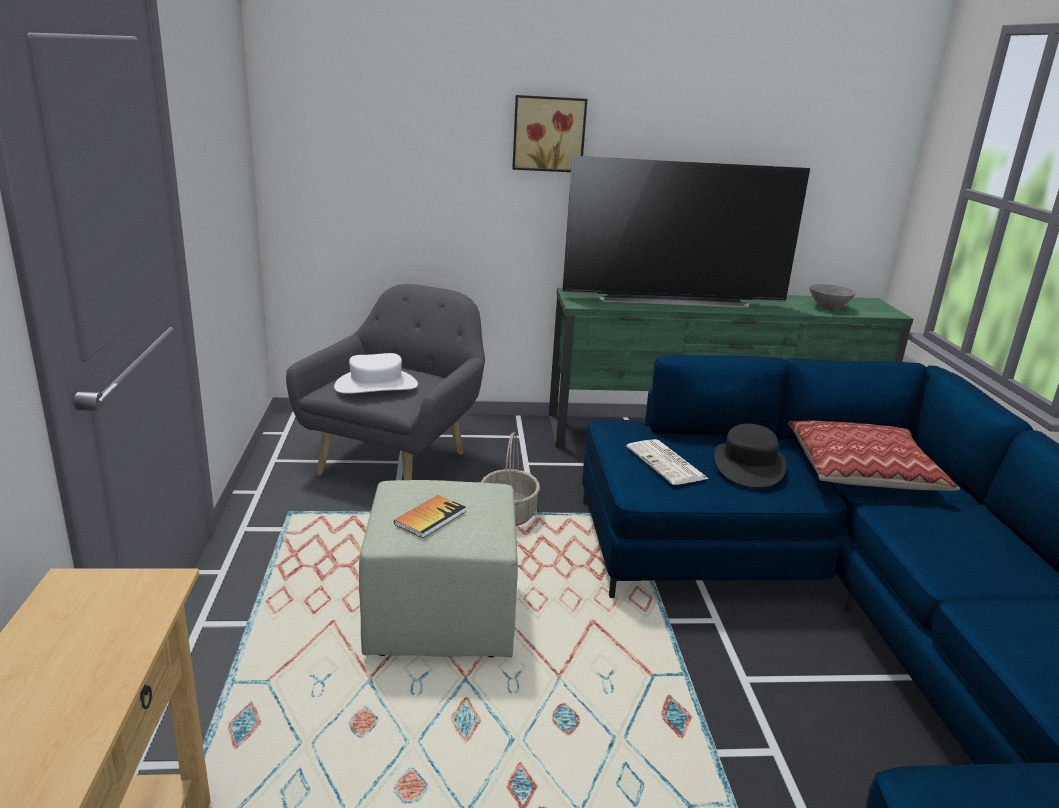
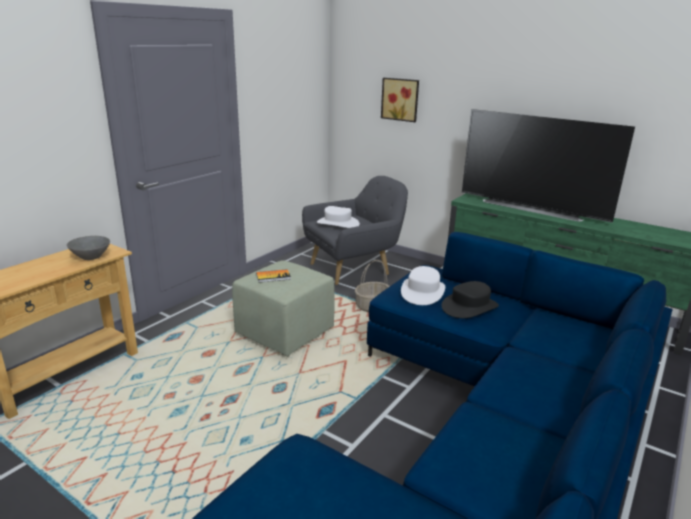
camera: 40 degrees right, 0 degrees up
picture [512,95,587,172] -> picture moved to [381,78,419,122]
newspaper [626,439,708,485] -> white hat [401,266,445,305]
pillow [788,421,960,491] -> none
grey bowl [809,284,855,310] -> grey bowl moved to [67,236,110,260]

